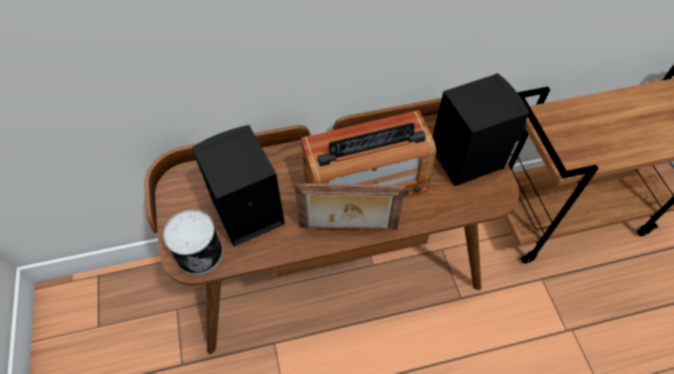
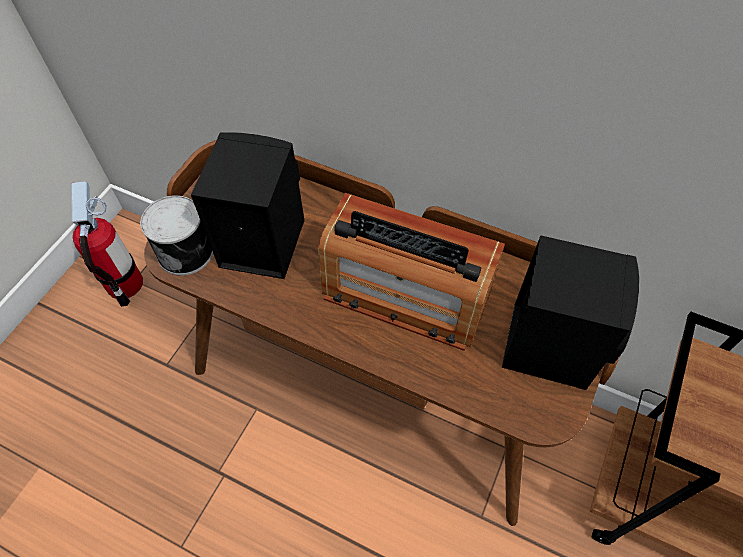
camera: 40 degrees right, 0 degrees up
picture frame [295,183,406,230] -> none
none -> fire extinguisher [72,181,143,307]

